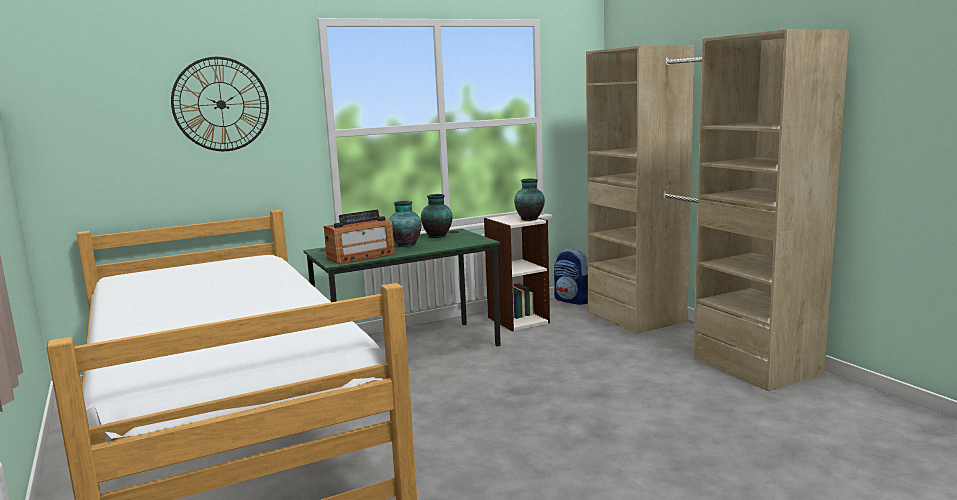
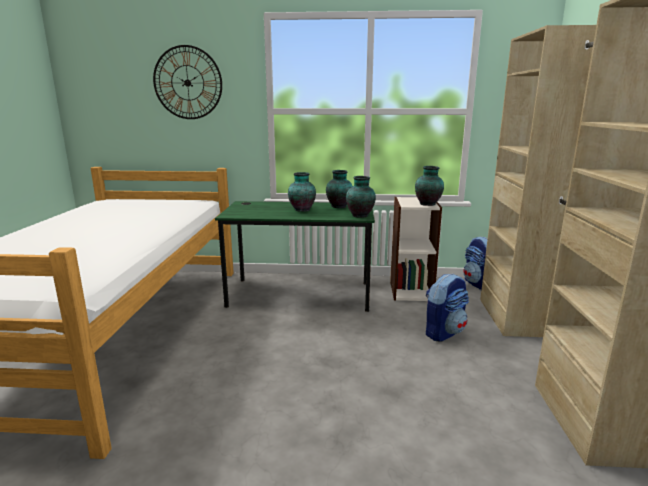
camera: 30 degrees right, 5 degrees up
radio [324,210,395,265] -> none
none -> vase [346,176,376,218]
none -> backpack [426,273,469,342]

